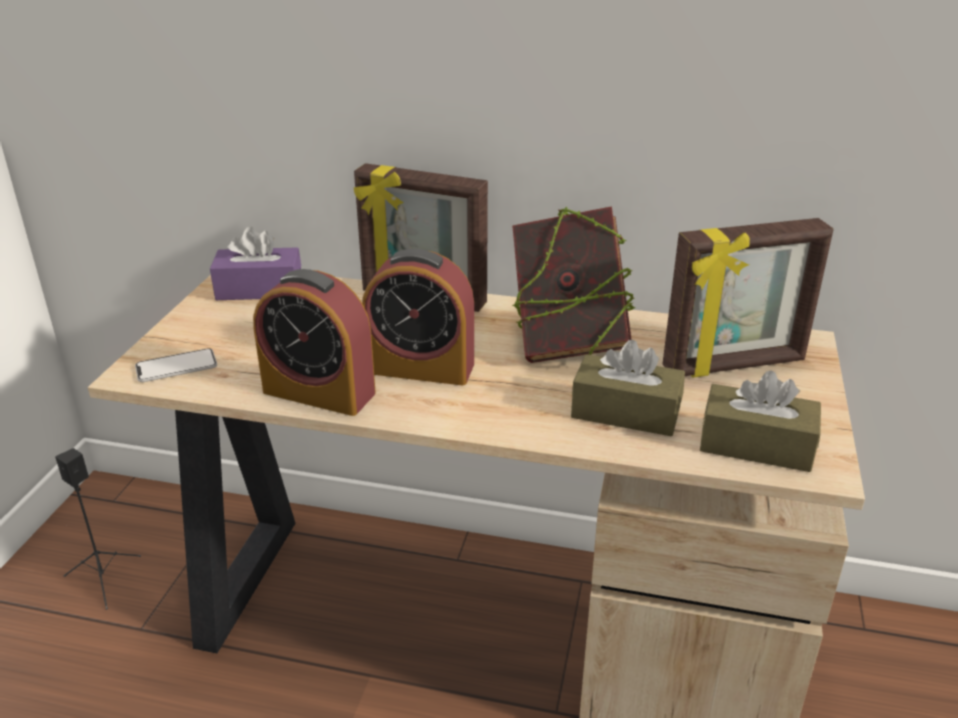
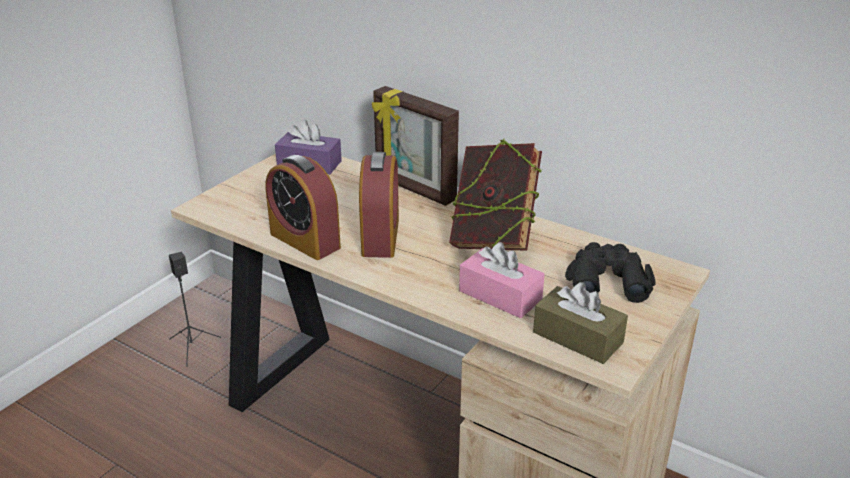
camera: 20 degrees right, 0 degrees up
phone [135,348,217,382] -> none
alarm clock [362,249,474,385] -> alarm clock turned 120 degrees counterclockwise [359,152,399,258]
brown tissue box [571,340,685,436] -> pink tissue box [459,242,545,318]
picture frame [662,218,834,378] -> black binoculars [565,242,656,303]

